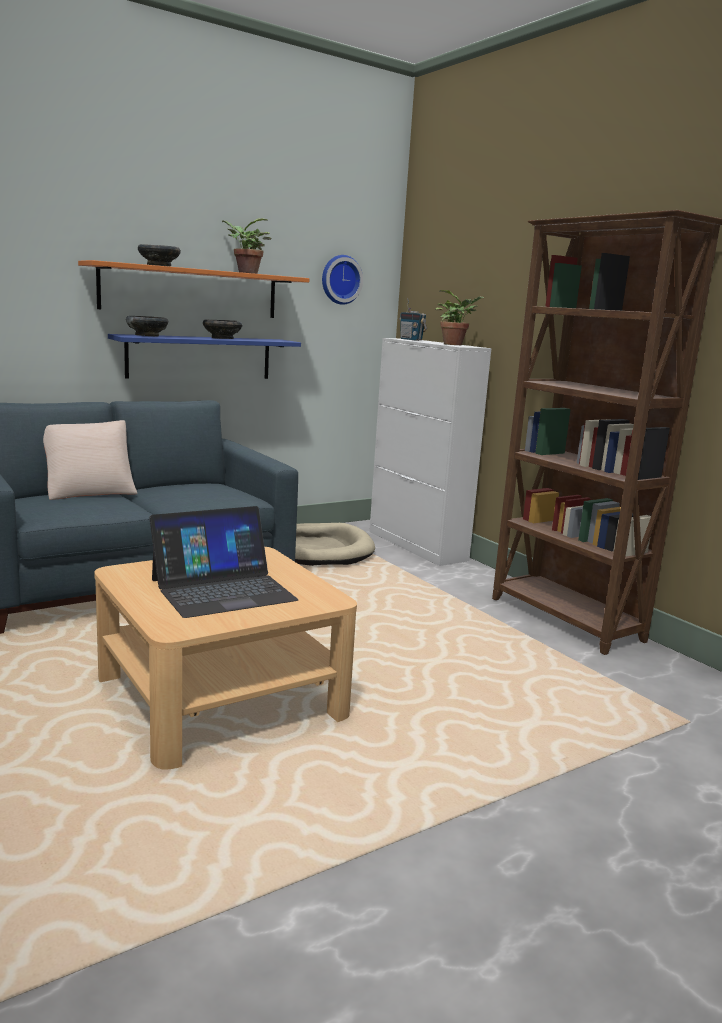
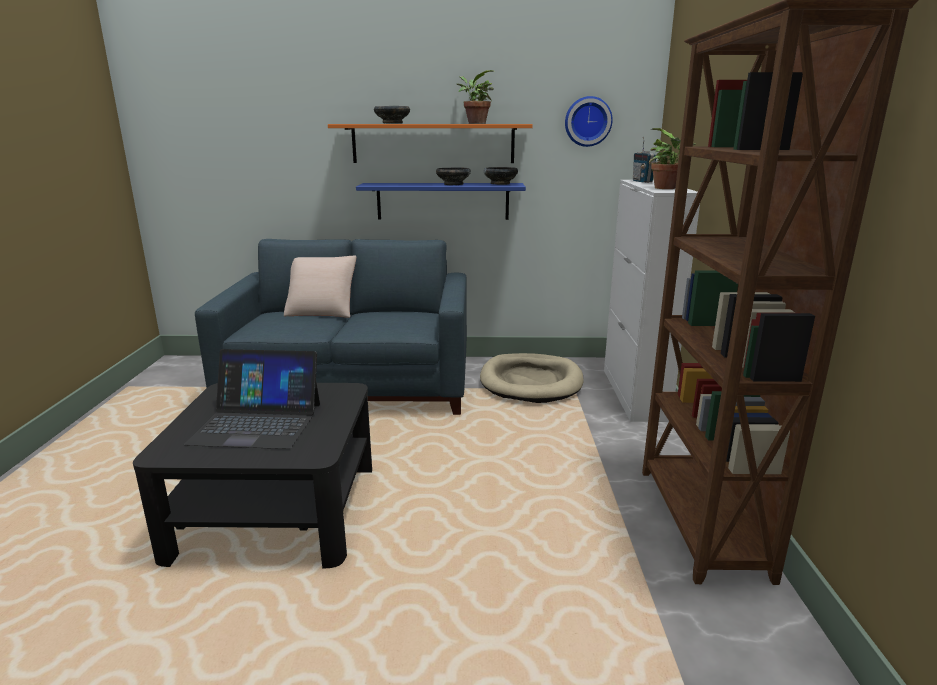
camera: 35 degrees right, 5 degrees up
beige coffee table [94,547,357,770] -> black coffee table [133,383,372,568]
black bowl [126,316,168,336] -> black bowl moved to [483,167,518,185]

